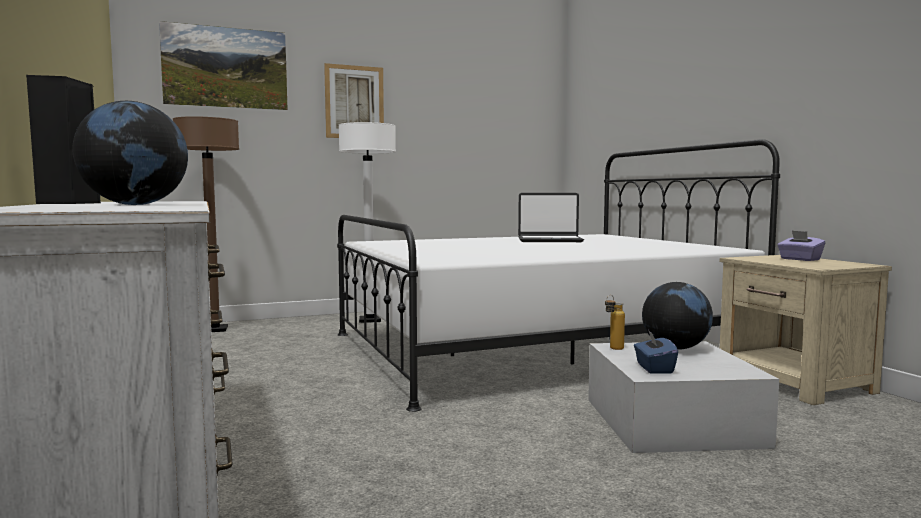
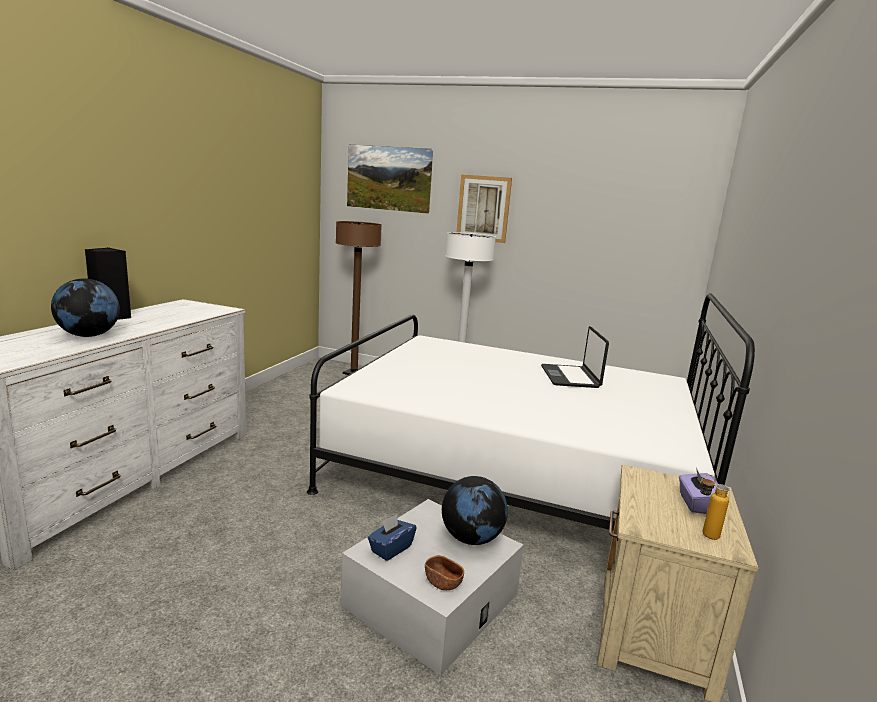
camera: 40 degrees right, 10 degrees up
laptop [518,193,584,242] -> laptop turned 45 degrees clockwise [541,326,609,388]
bottle [605,295,625,350] -> bottle moved to [700,475,730,540]
none -> brown bowl [425,555,464,590]

